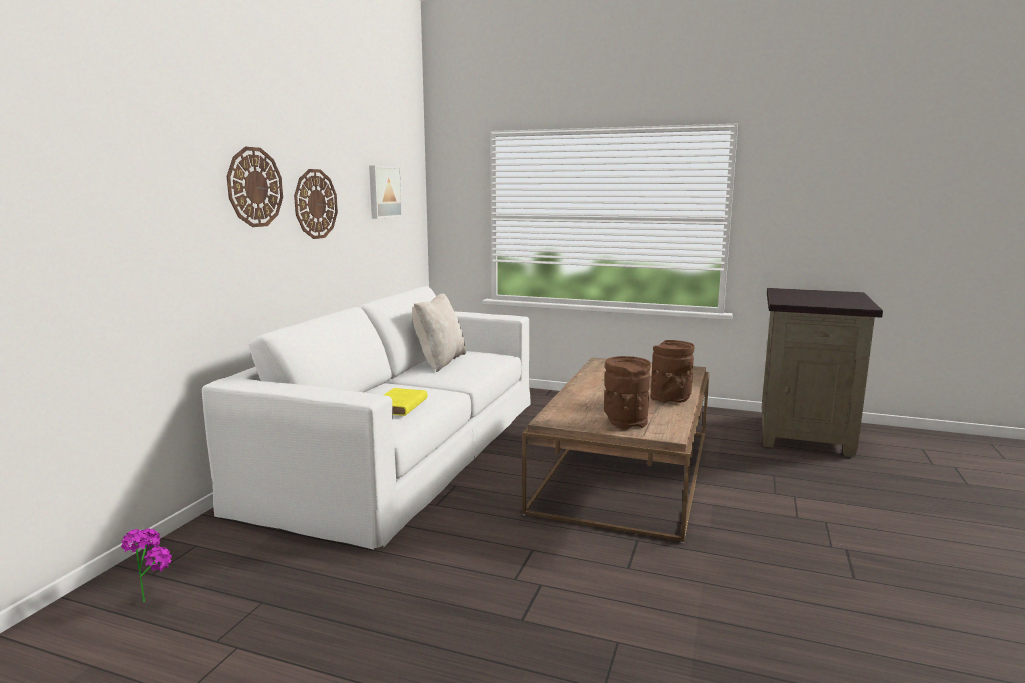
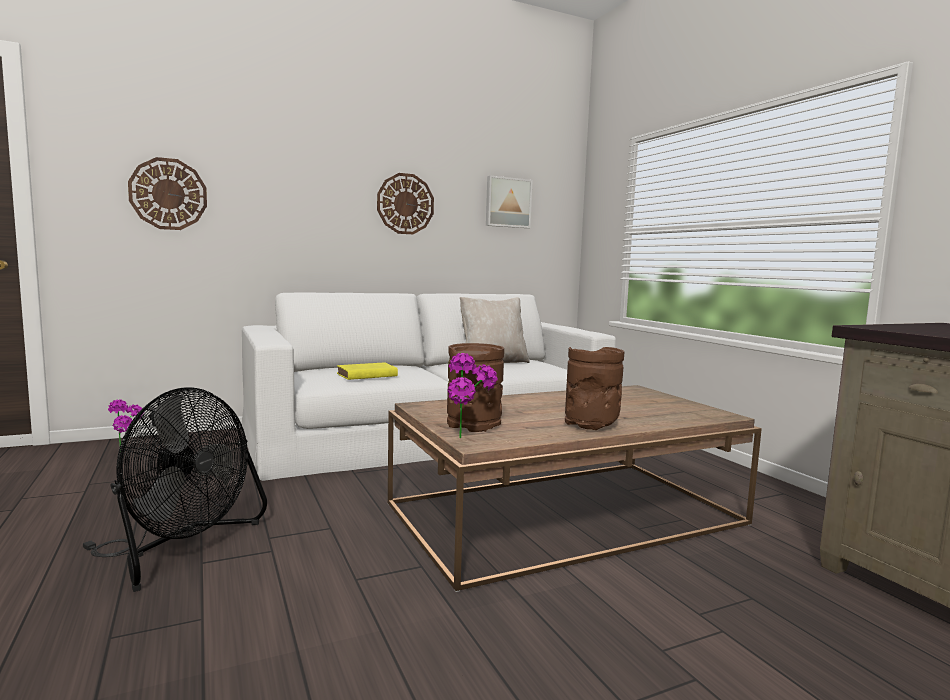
camera: 45 degrees right, 5 degrees down
wall clock [227,147,283,227] -> wall clock moved to [128,157,207,230]
none -> black fan [83,387,267,592]
none -> potted plant [447,353,498,438]

